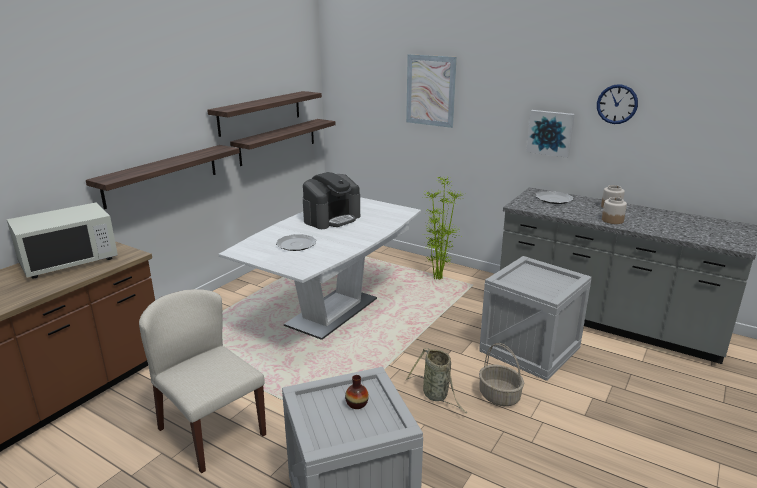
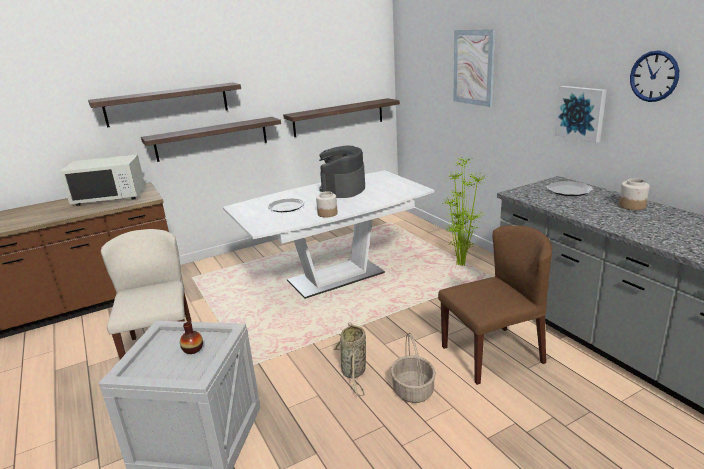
camera: 30 degrees right, 0 degrees up
shelf [207,91,322,137] -> shelf moved to [88,82,241,128]
coffee machine [303,172,360,229] -> coffee machine turned 120 degrees clockwise [319,145,365,198]
crate [479,256,592,381] -> brown chair [438,225,552,385]
jar [602,197,627,224] -> jar moved to [316,191,338,218]

